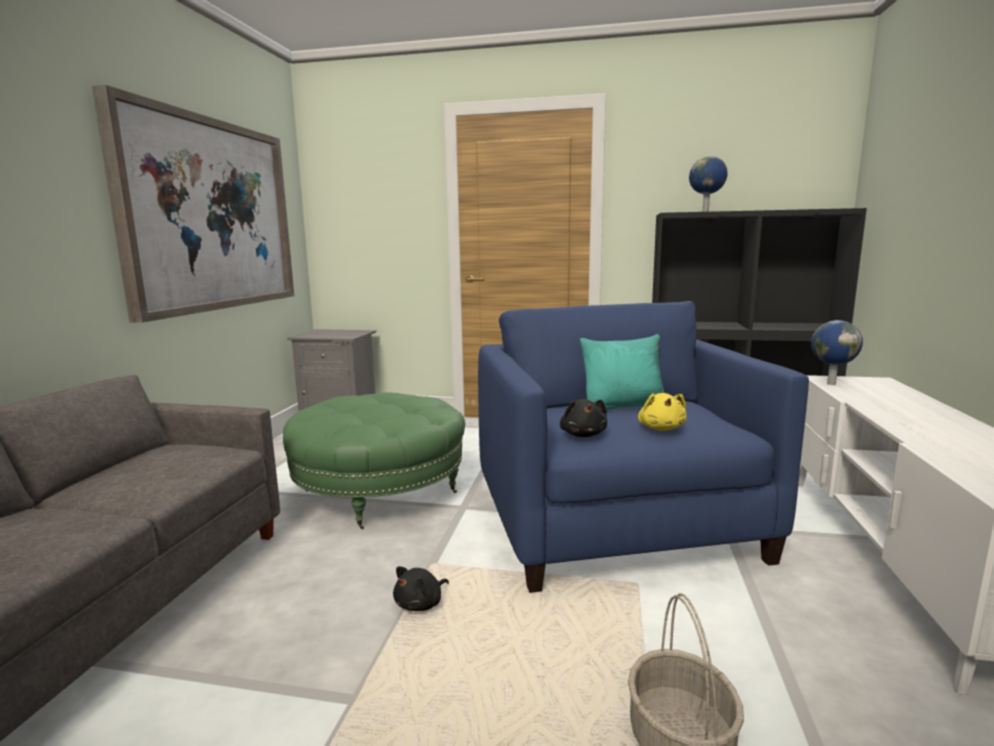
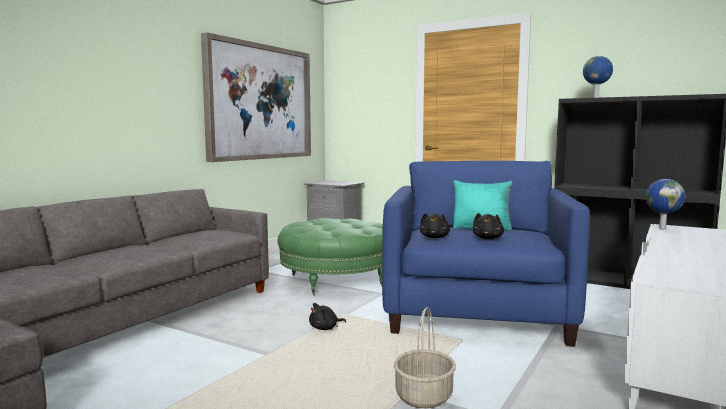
camera: 20 degrees right, 5 degrees down
yellow plush toy [638,393,686,431] -> black plush toy [473,213,504,239]

